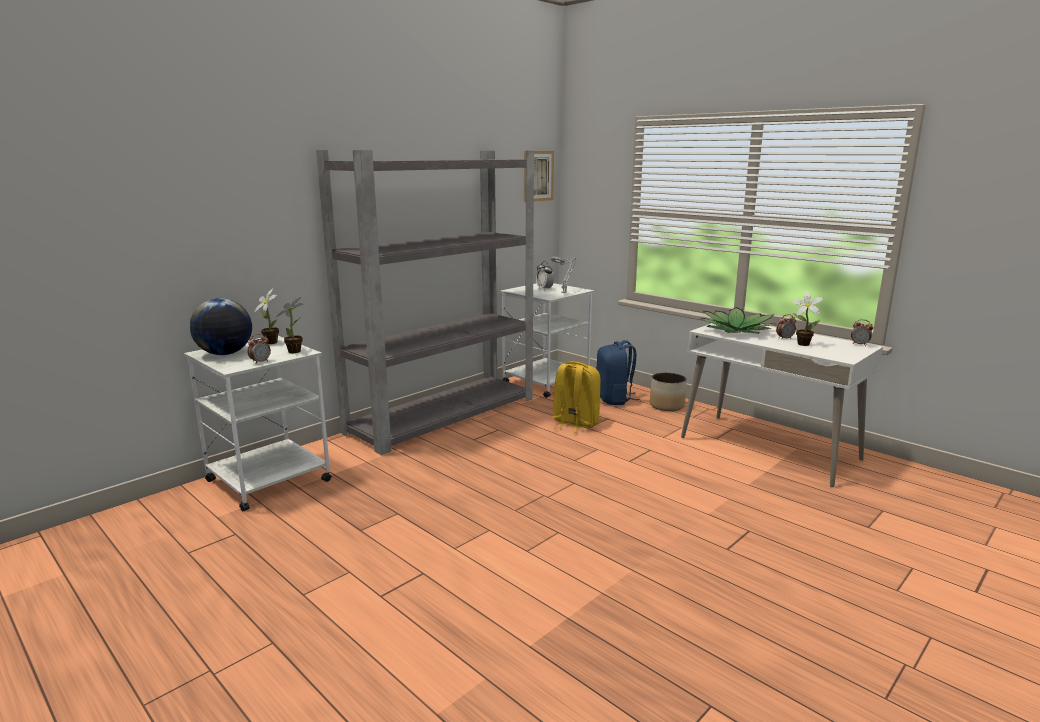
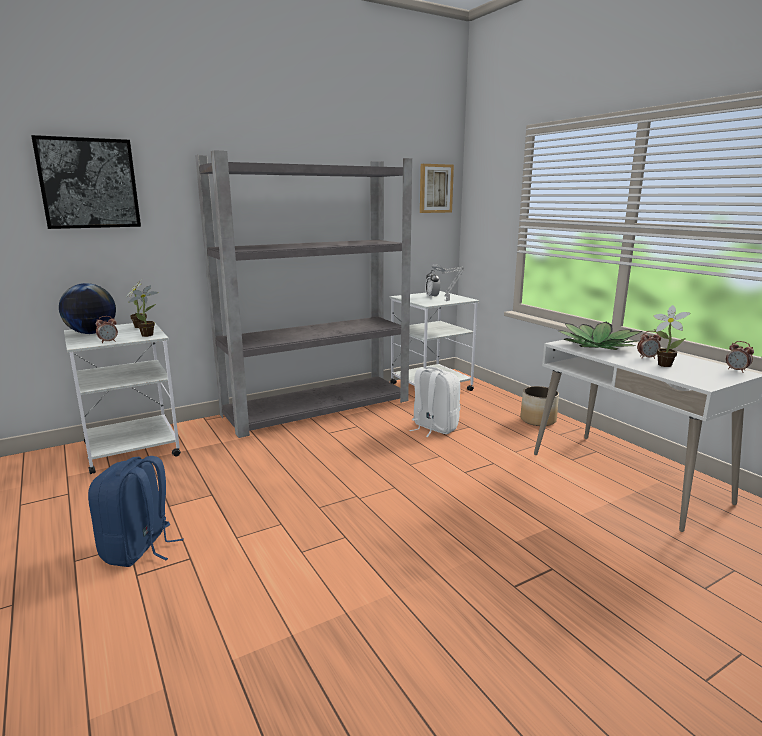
camera: 15 degrees right, 0 degrees up
yellow backpack [552,362,601,433] -> white backpack [409,367,460,437]
blue backpack [596,340,641,405] -> blue backpack moved to [88,456,184,567]
none -> picture [31,135,141,229]

